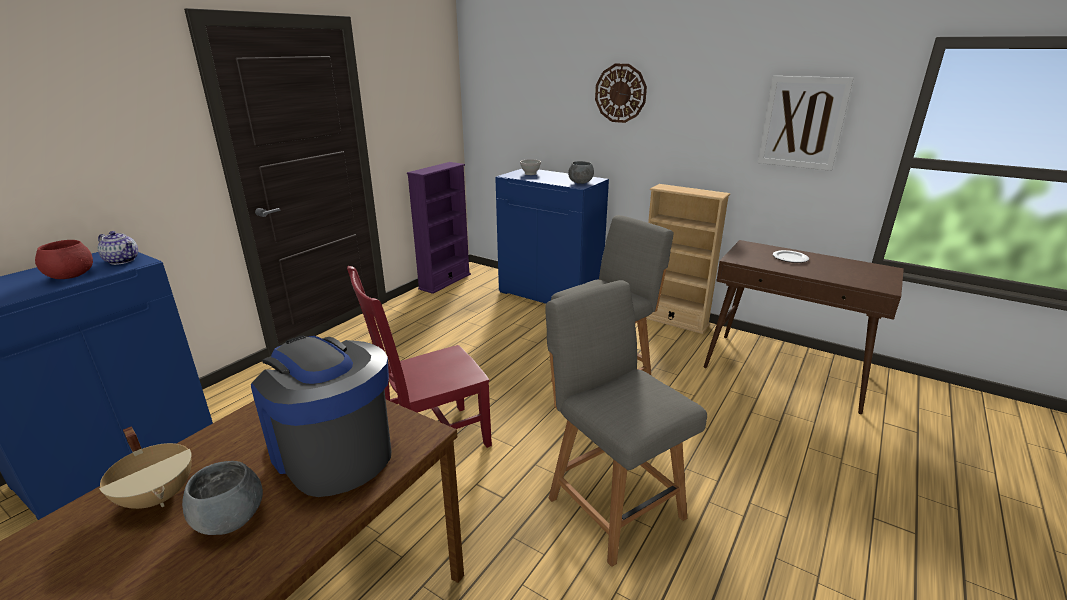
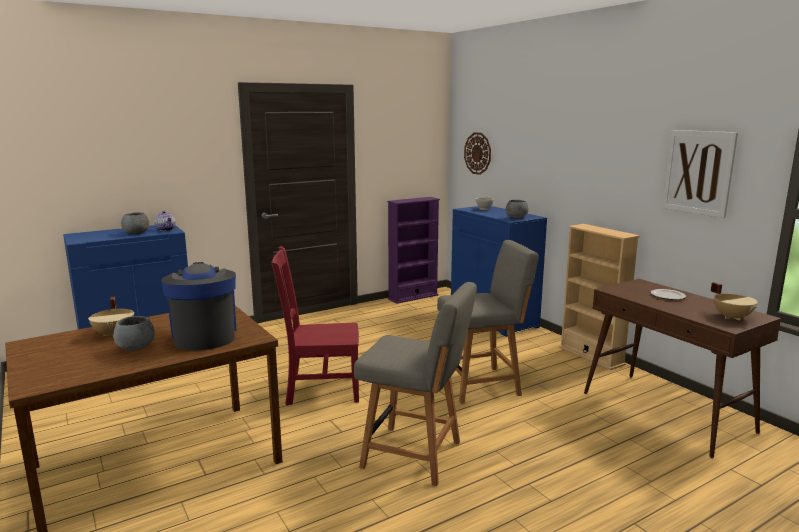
camera: 25 degrees right, 10 degrees down
red bowl [35,240,93,279] -> grey bowl [121,212,149,234]
grey chair [546,280,707,567] -> grey chair turned 120 degrees clockwise [354,282,477,486]
wall clock [595,64,647,123] -> wall clock moved to [464,132,491,175]
none -> beige cooking pot [710,282,758,321]

